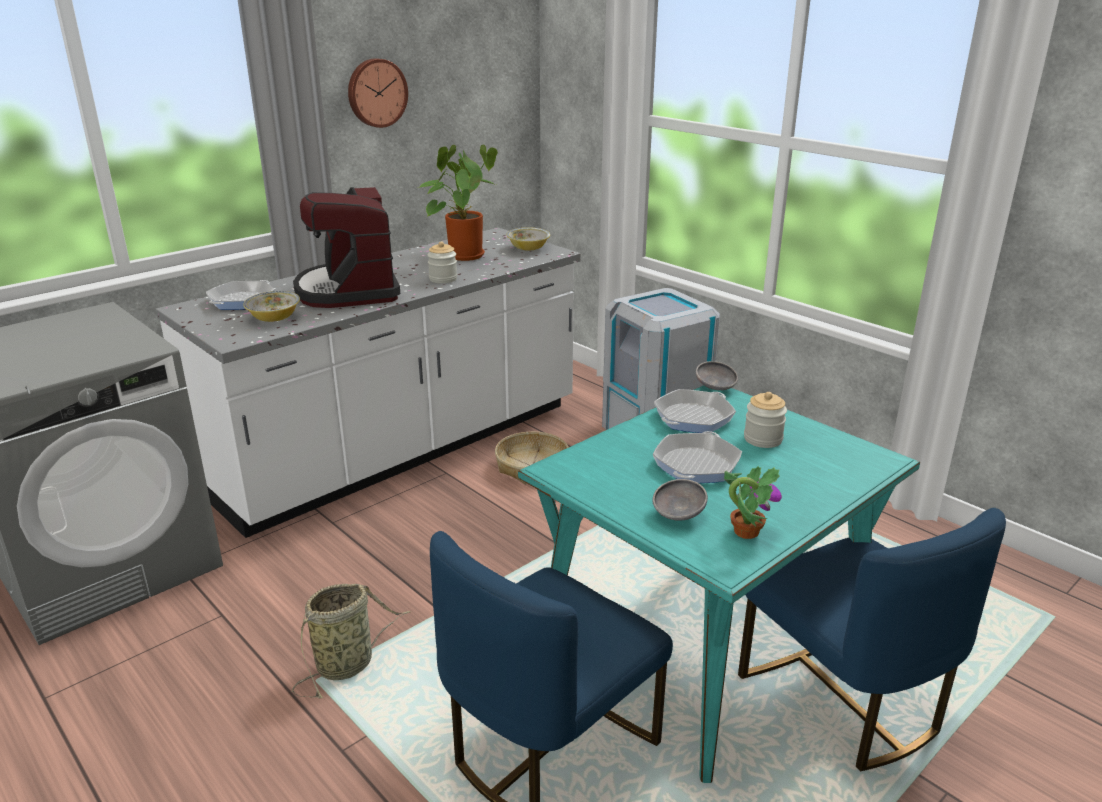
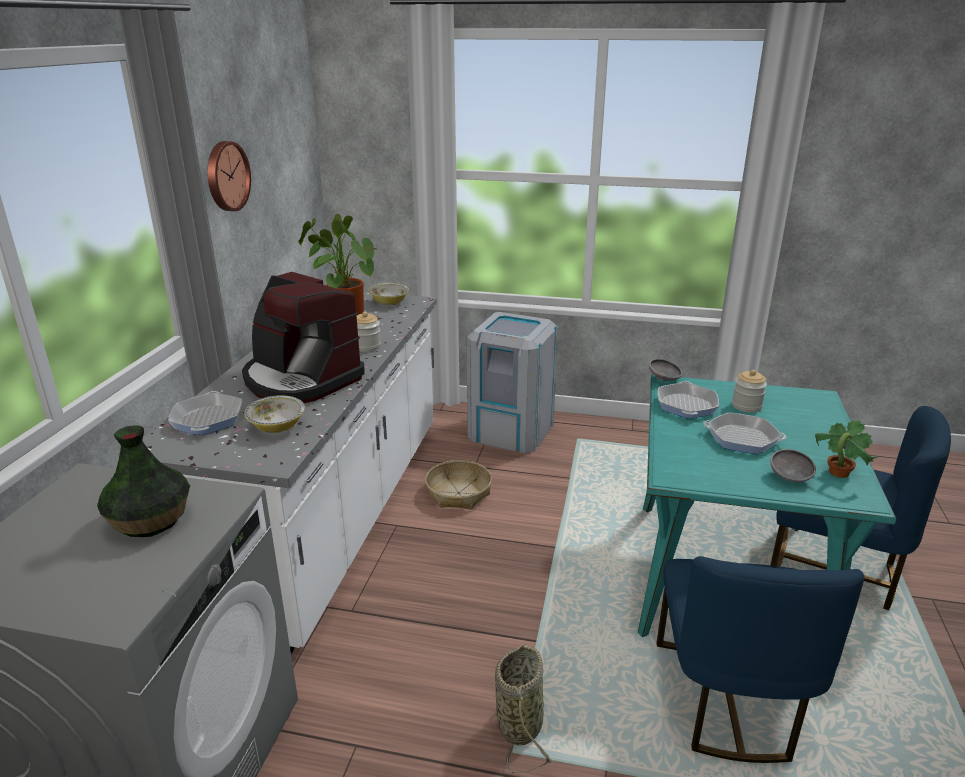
camera: 35 degrees left, 0 degrees up
frying pan [653,431,742,483] -> frying pan turned 60 degrees counterclockwise [703,412,786,454]
none -> vase [97,425,190,537]

